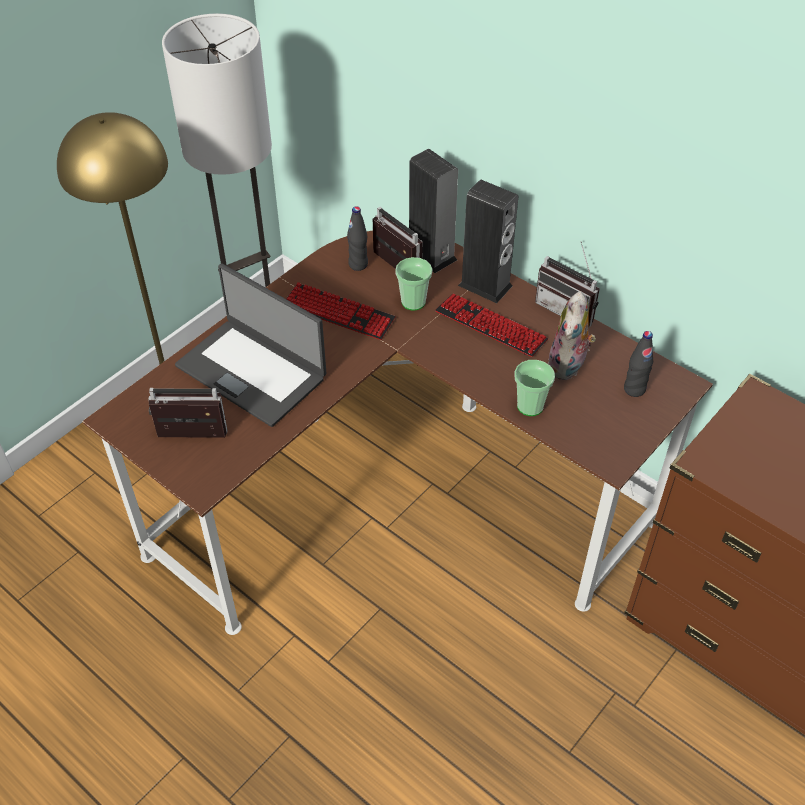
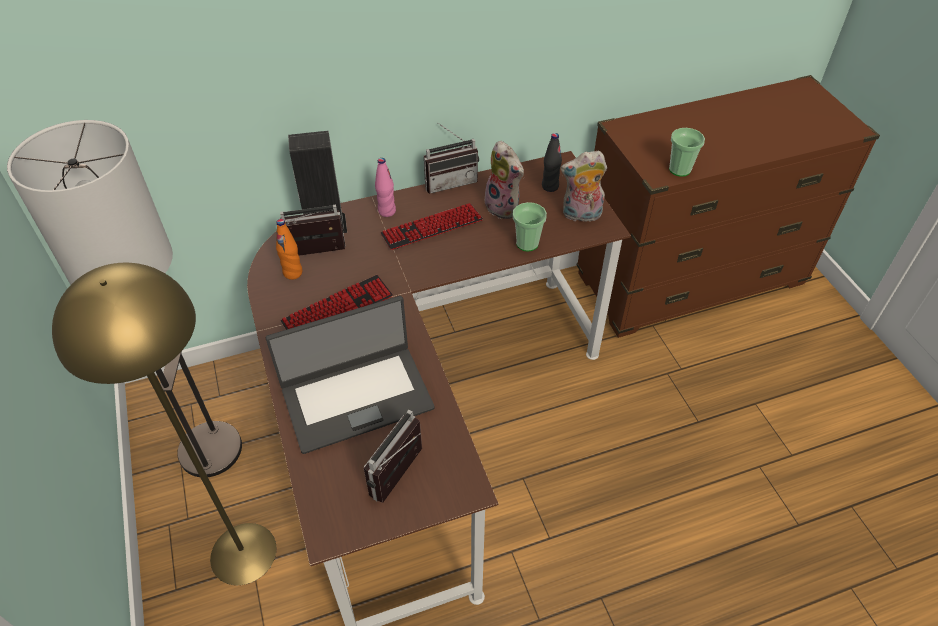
camera: 60 degrees left, 0 degrees up
black bottle [347,206,368,271] -> orange bottle [276,219,302,280]
cup [395,257,432,311] -> cup moved to [669,128,705,177]
speaker [458,180,518,303] -> pink bottle [375,158,396,217]
none -> plush toy [561,150,607,222]

